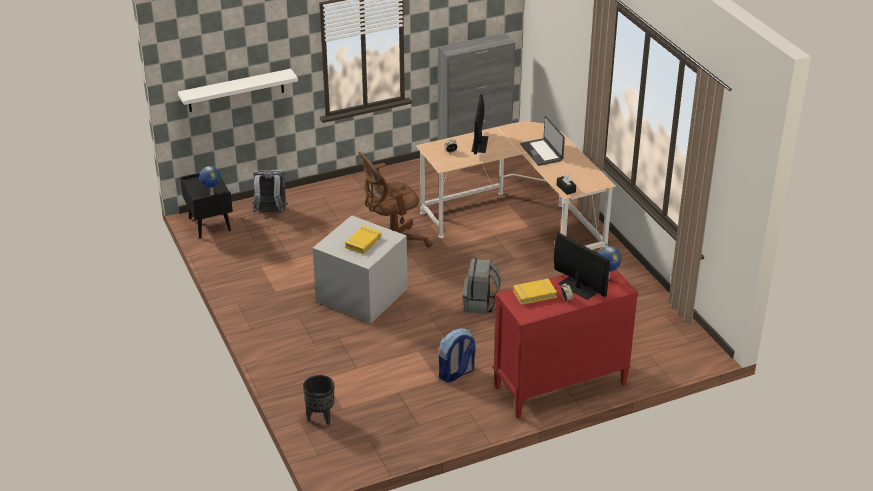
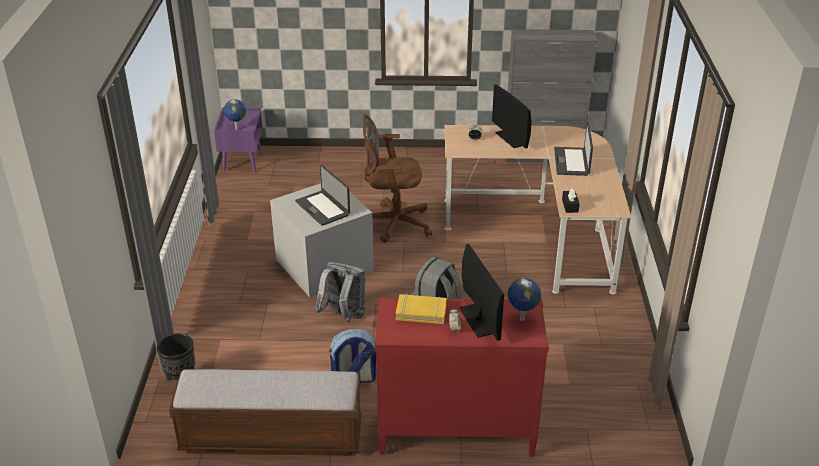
camera: 25 degrees right, 0 degrees up
white shelf [178,69,298,112] -> none
black nightstand [180,173,233,238] -> purple nightstand [214,107,263,172]
grey backpack [252,170,288,213] -> grey backpack moved to [315,262,366,323]
yellow book [345,226,381,254] -> laptop [295,165,350,226]
monitor [471,94,488,154] -> monitor turned 60 degrees counterclockwise [492,84,532,149]
none -> bench [169,369,362,456]

